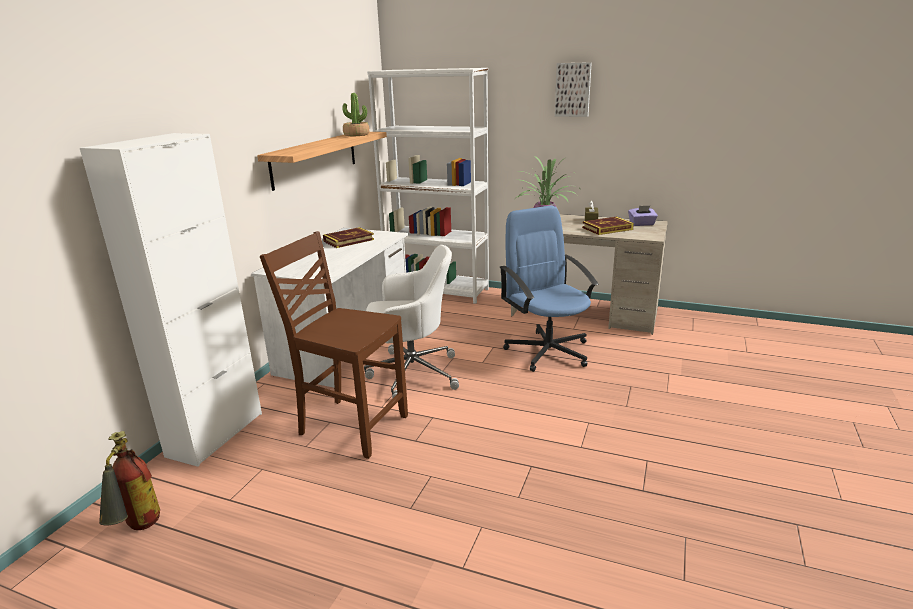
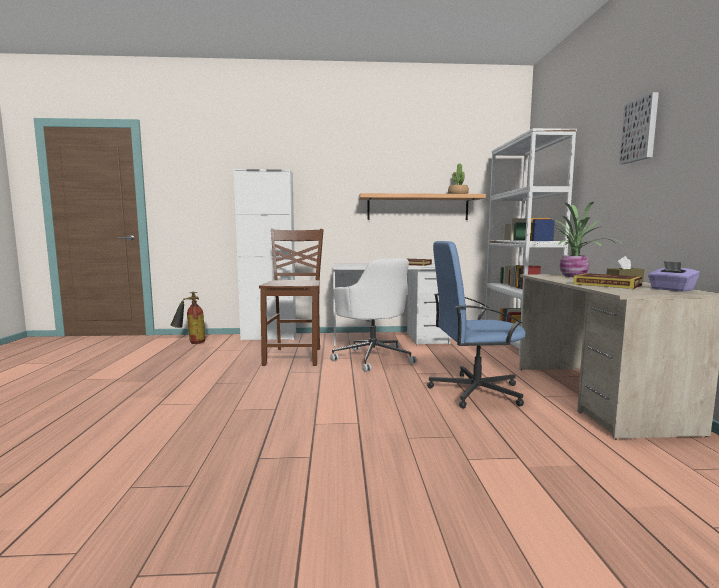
camera: 65 degrees right, 15 degrees down
blue office chair [500,205,598,372] -> blue office chair turned 135 degrees counterclockwise [427,241,526,409]

